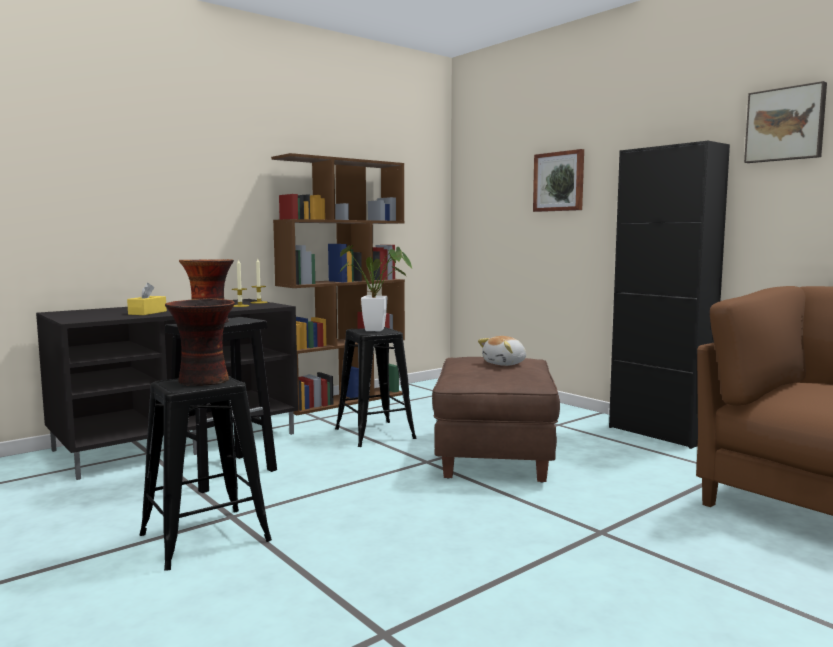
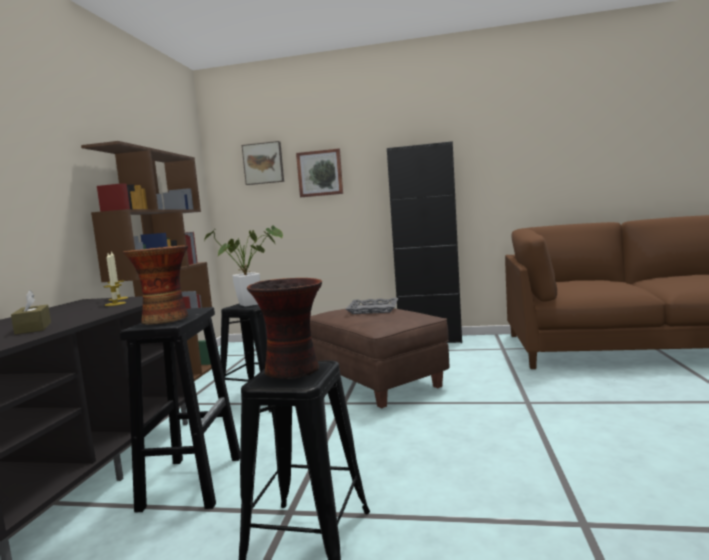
camera: 40 degrees left, 0 degrees up
yellow tissue box [127,283,167,315] -> brown tissue box [11,290,51,335]
plush toy [478,336,526,366] -> grey tray [346,298,398,314]
picture [744,81,827,163] -> picture moved to [242,141,284,185]

